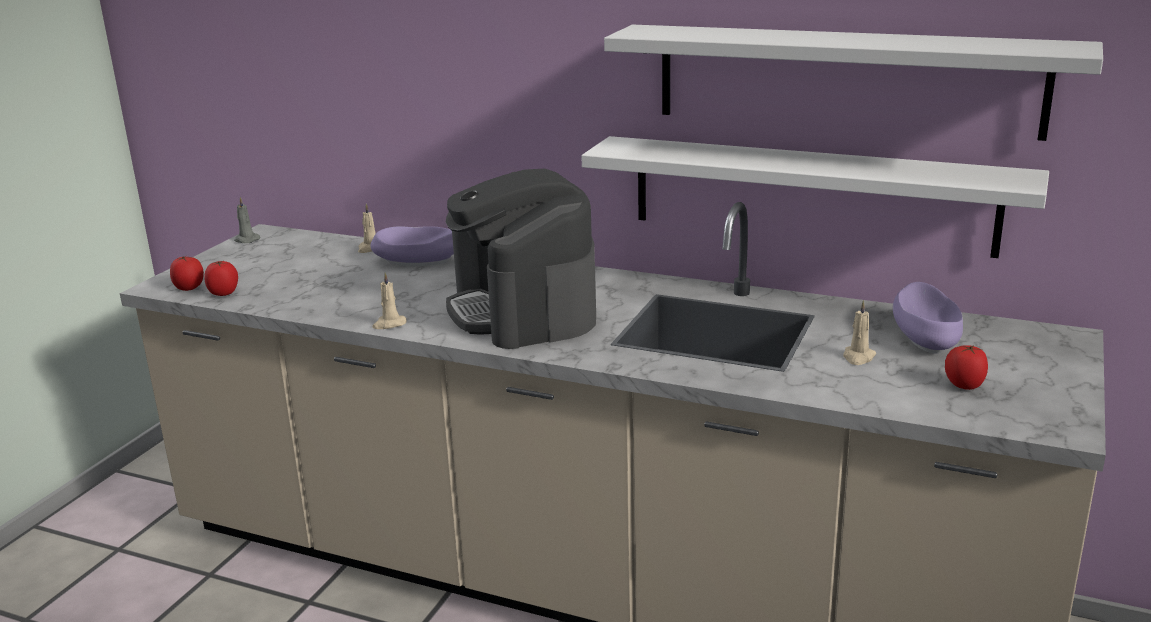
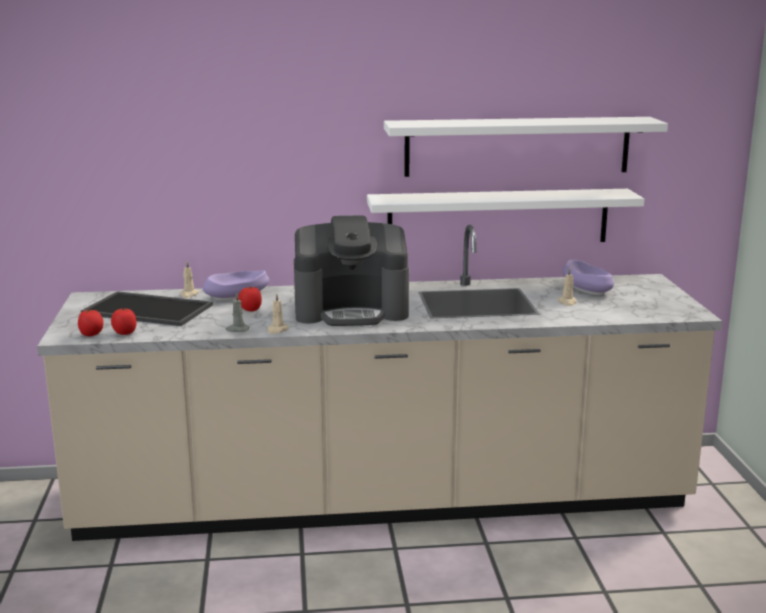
camera: 30 degrees left, 5 degrees down
grey candle [234,197,260,243] -> grey candle moved to [226,293,249,332]
coffee machine [446,169,596,349] -> coffee machine turned 45 degrees counterclockwise [294,215,409,326]
tomato [945,345,988,390] -> tomato moved to [238,287,262,311]
none -> tray [81,291,213,326]

